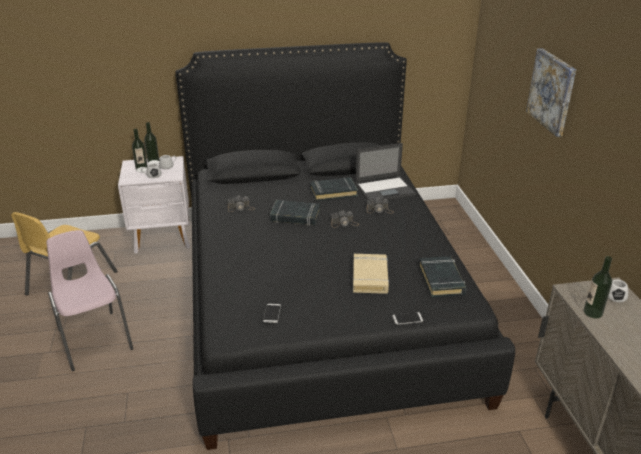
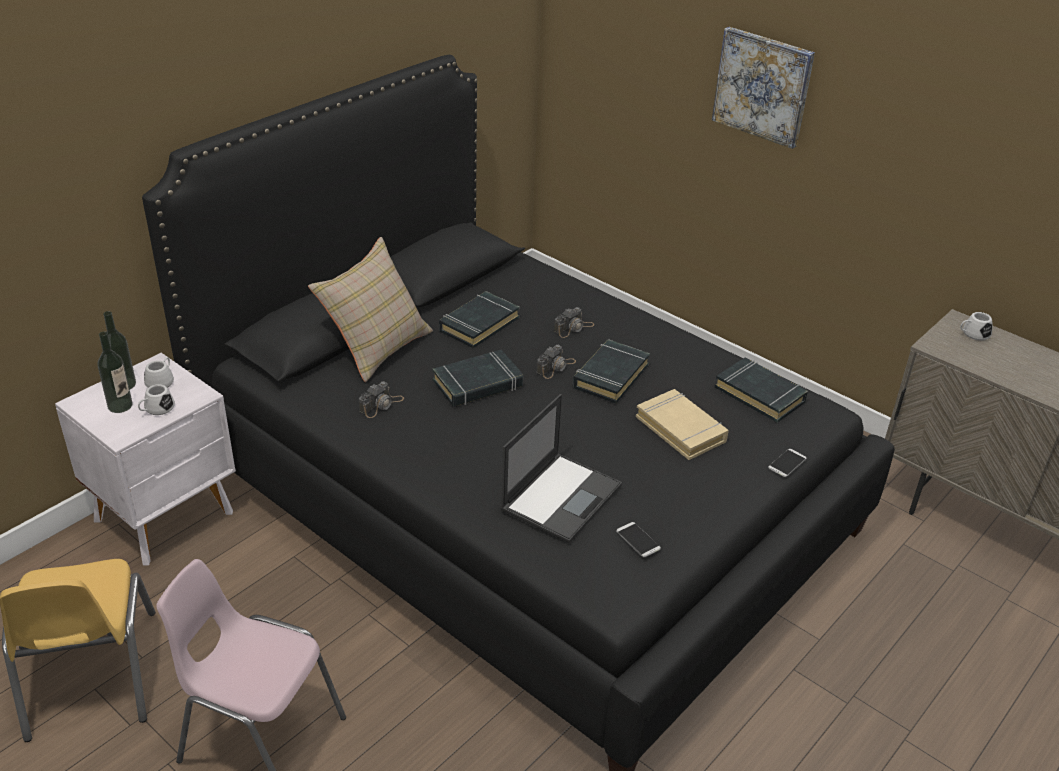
camera: 40 degrees left, 5 degrees up
laptop [355,143,416,200] -> laptop moved to [500,394,622,543]
bottle [584,256,612,318] -> none
none -> beige pillow [308,237,433,382]
none -> black book [573,339,650,403]

